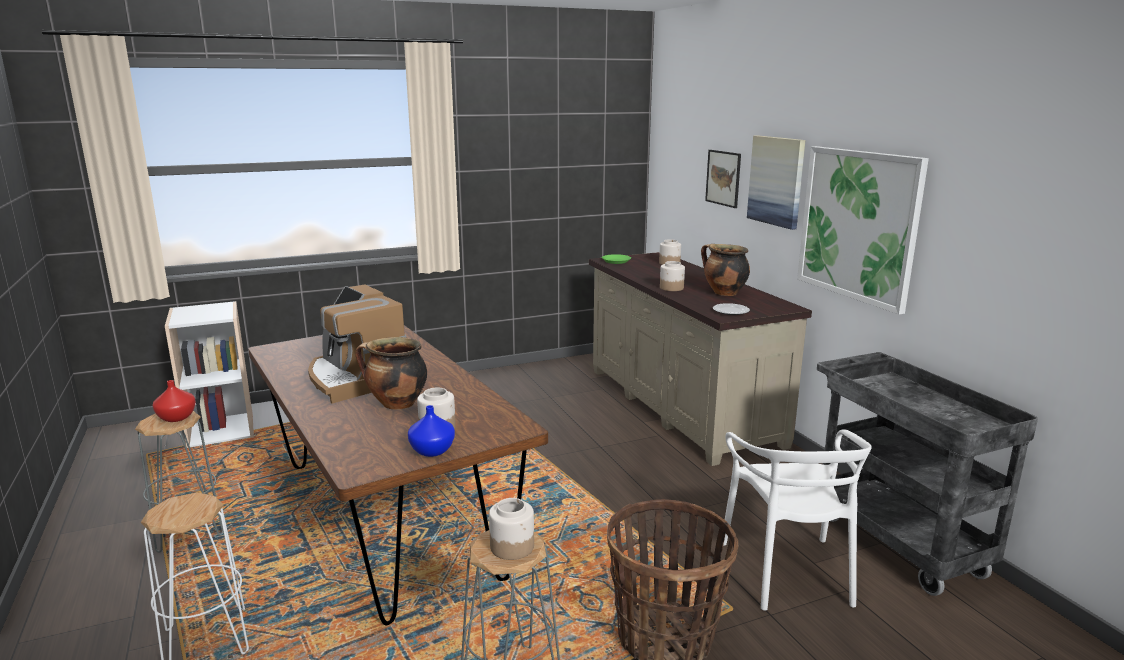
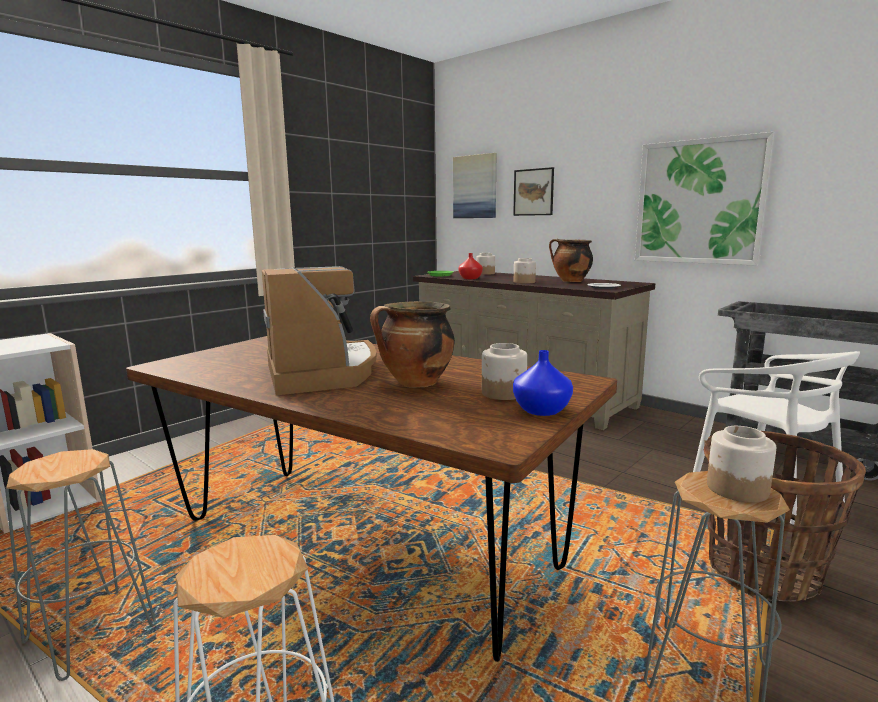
camera: 25 degrees left, 5 degrees down
red vase [153,380,196,422] -> red vase moved to [458,253,483,279]
coffee machine [308,285,406,403] -> coffee machine turned 135 degrees counterclockwise [262,266,377,396]
picture [747,135,806,230] -> picture moved to [453,153,496,218]

